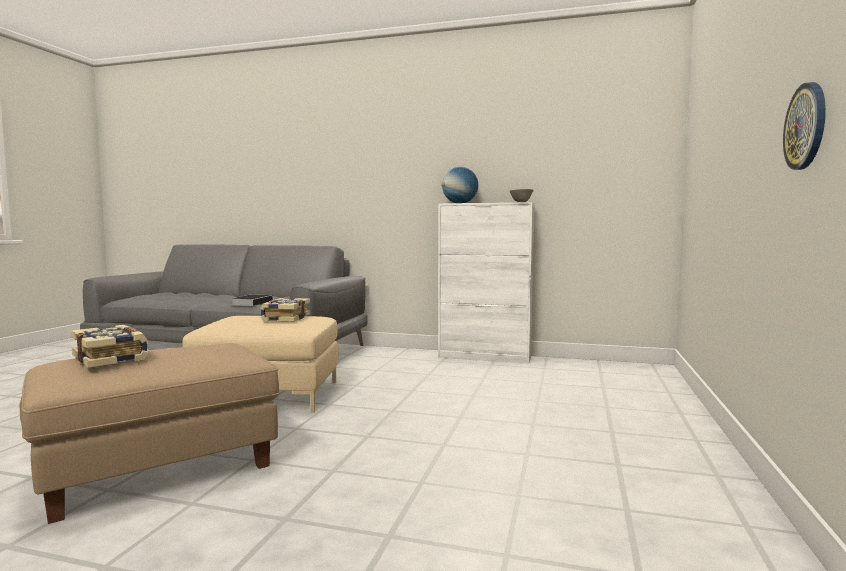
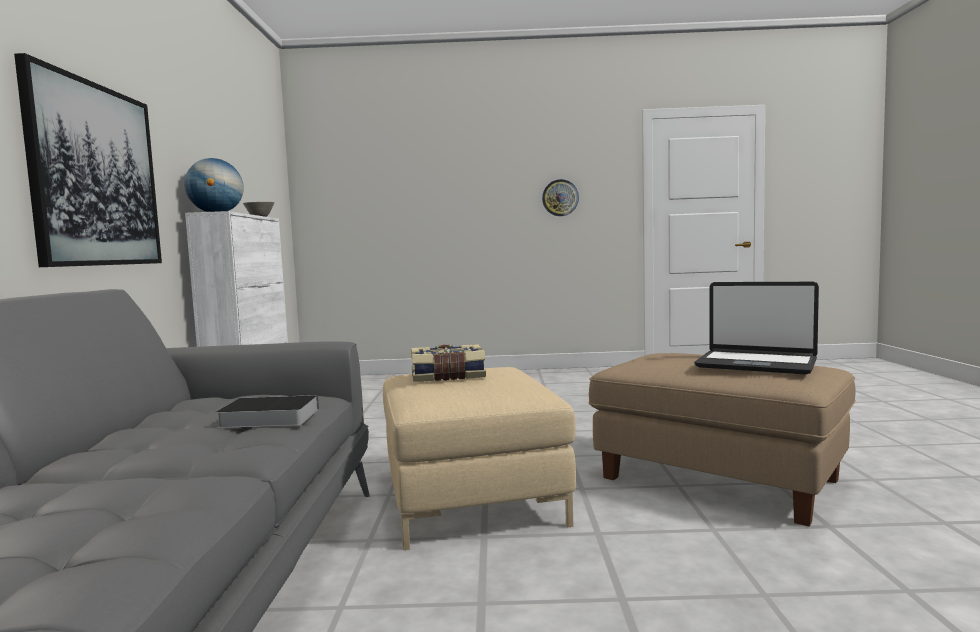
camera: 105 degrees left, 0 degrees up
book [71,325,148,368] -> laptop [694,282,819,375]
none -> picture [14,53,162,267]

